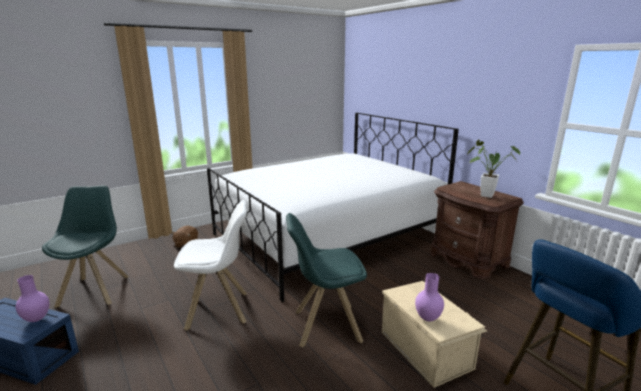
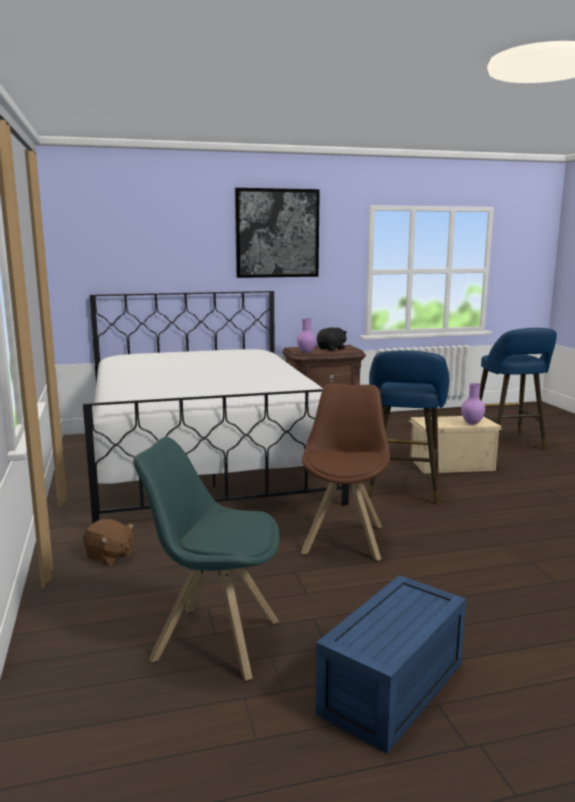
camera: 70 degrees left, 5 degrees down
purple vase [16,275,49,322] -> purple vase moved to [297,318,316,353]
white chair [174,200,247,331] -> brown chair [301,383,390,561]
turquoise chair [286,213,367,348] -> blue stool [368,350,449,504]
potted plant [468,140,520,198] -> black plush toy [317,327,347,351]
none -> picture [235,188,320,278]

